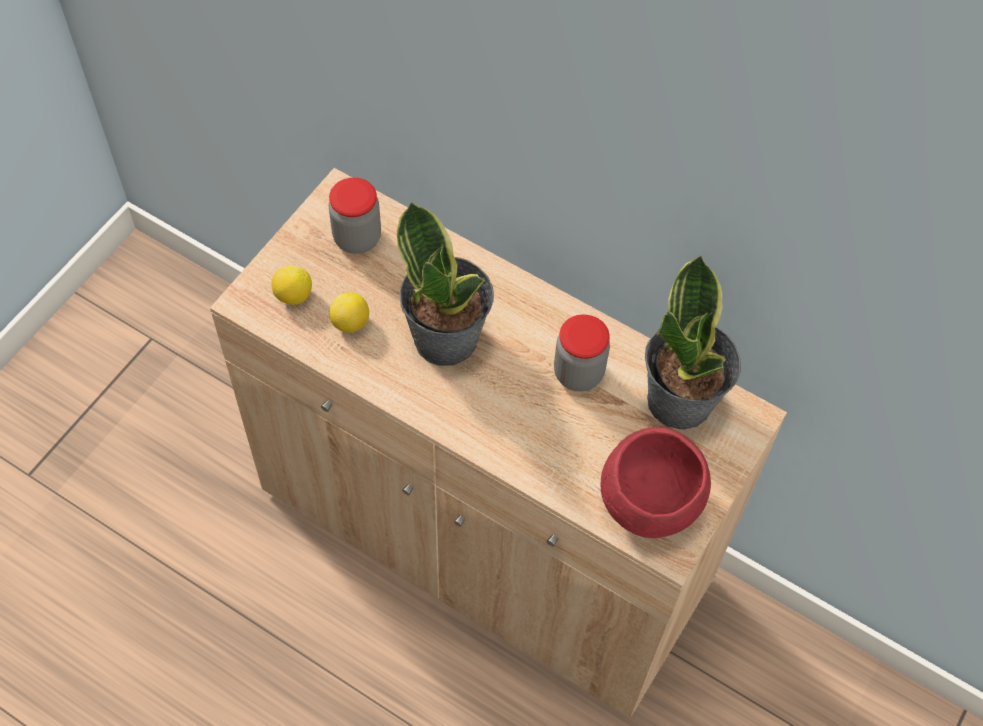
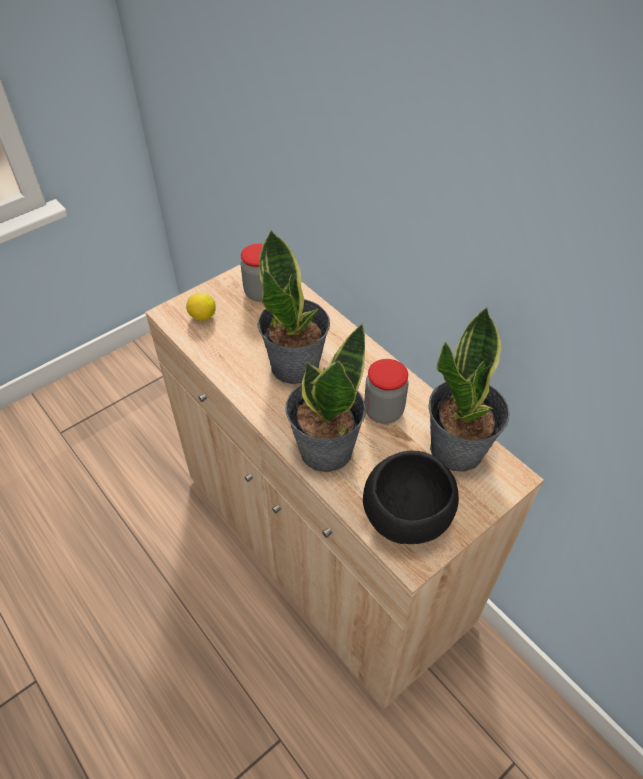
camera: 20 degrees right, 10 degrees down
lemon [329,292,369,333] -> none
red bowl [601,427,711,538] -> black bowl [363,451,459,544]
none -> potted plant [286,323,366,472]

